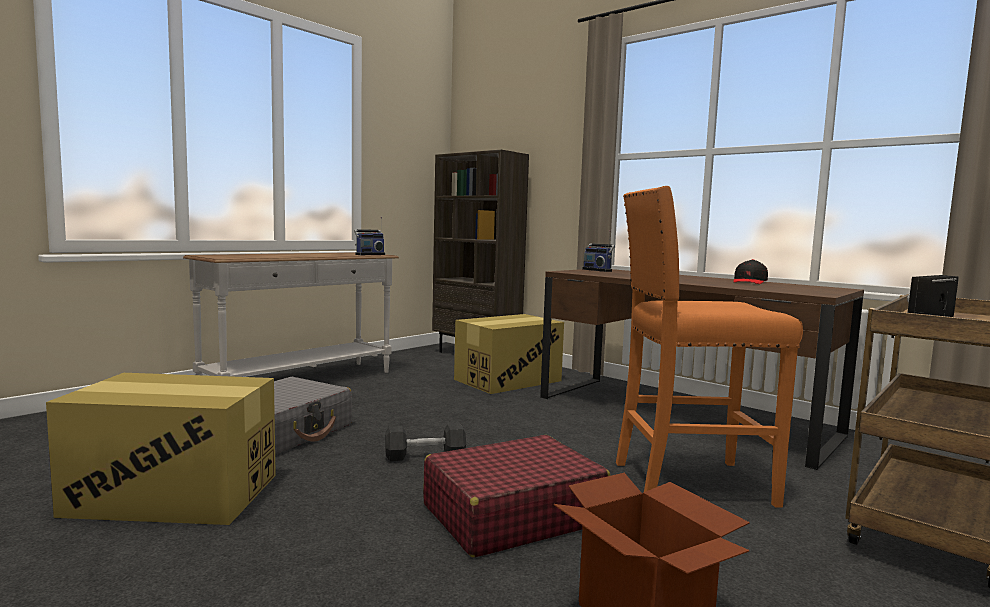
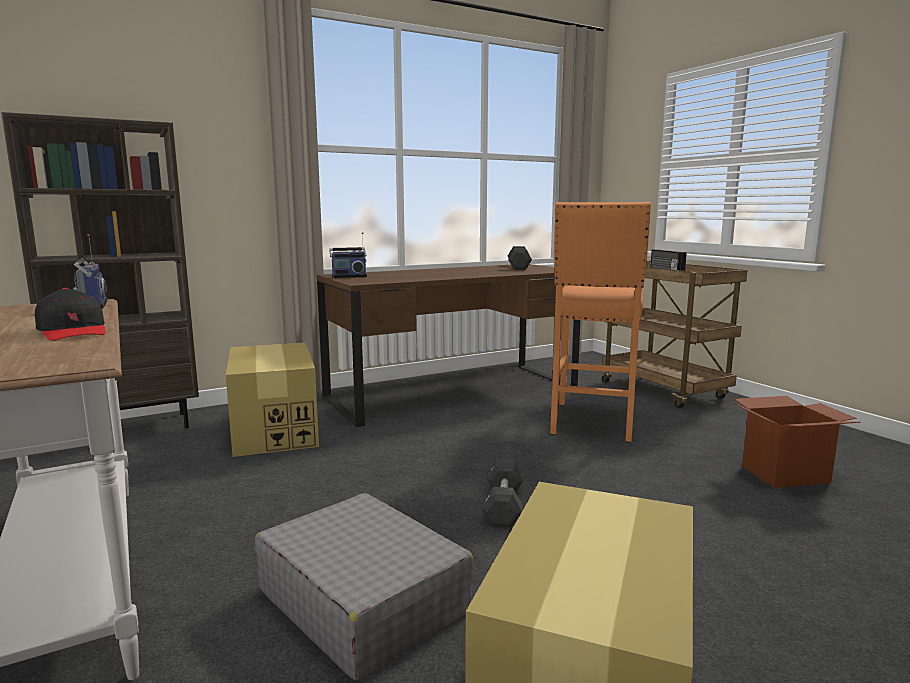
camera: 70 degrees left, 5 degrees up
red suitcase [423,435,611,557] -> none
black cap [733,259,768,284] -> black cap moved to [35,288,106,341]
none -> black dumbbell [508,246,532,270]

